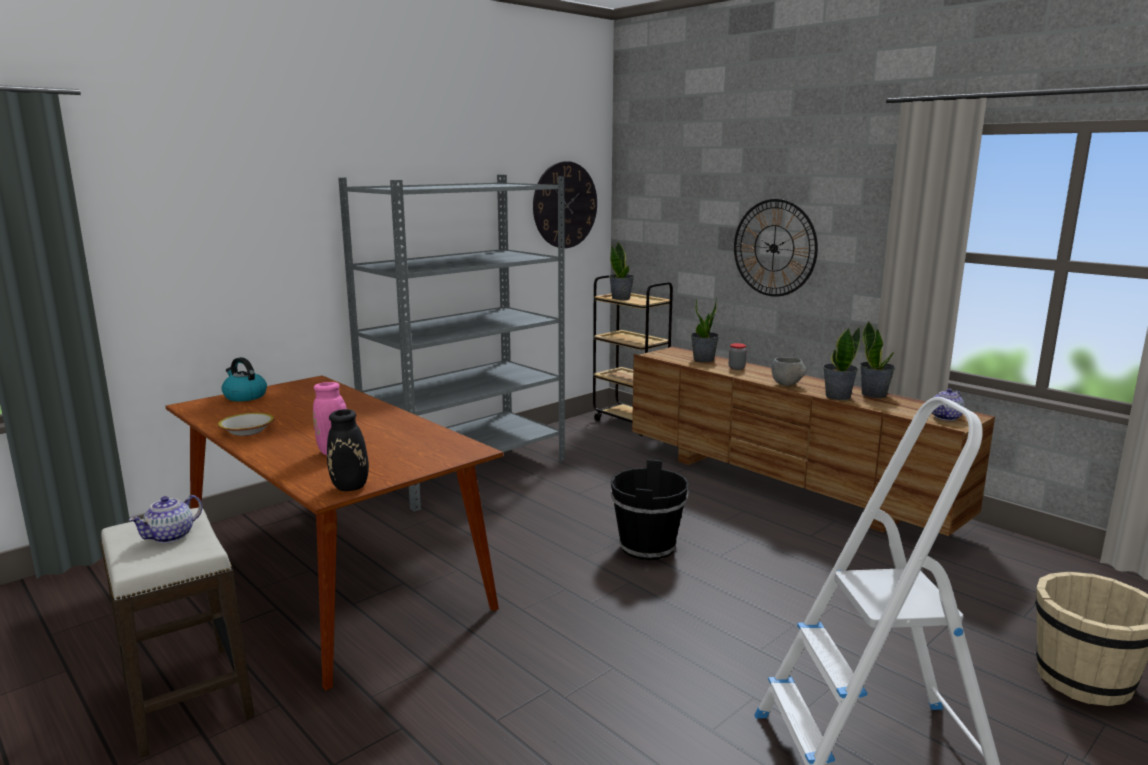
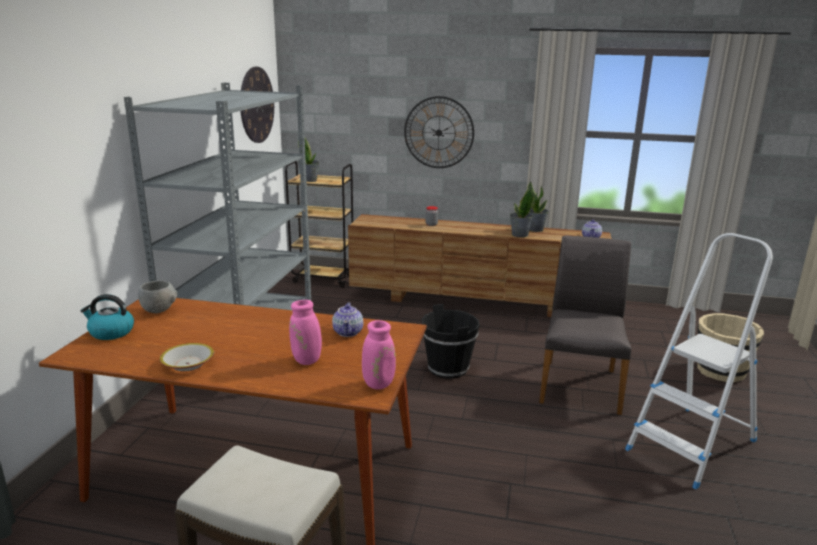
camera: 35 degrees left, 5 degrees up
teapot [129,495,202,543] -> teapot moved to [332,302,363,337]
black vase [327,393,384,491] -> pink vase [362,320,396,389]
potted plant [691,297,719,362] -> none
grey bowl [772,357,807,386] -> grey bowl moved to [138,280,177,313]
none -> grey chair [539,236,631,415]

